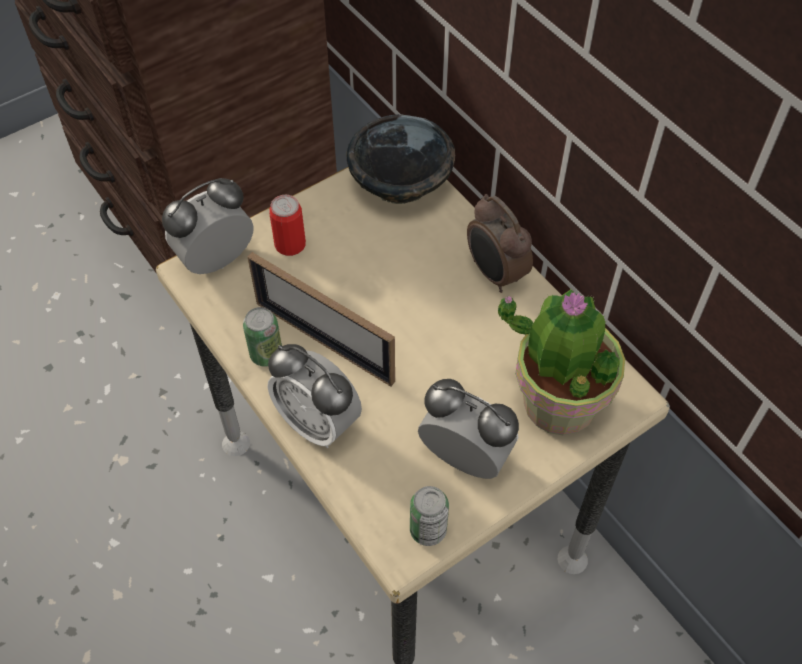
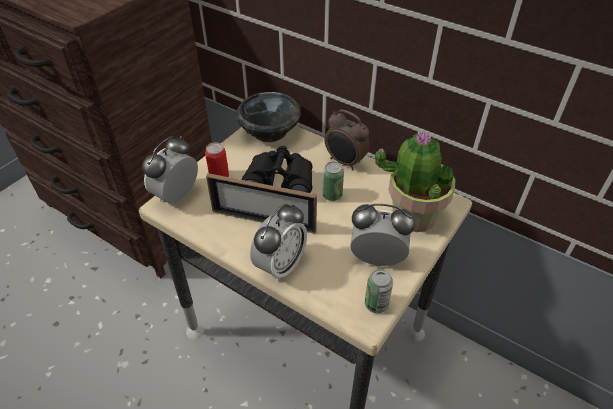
camera: 20 degrees left, 10 degrees down
can [243,307,282,367] -> can moved to [322,162,344,201]
alarm clock [268,344,362,448] -> alarm clock turned 75 degrees counterclockwise [250,203,307,282]
none -> black binoculars [242,146,312,193]

